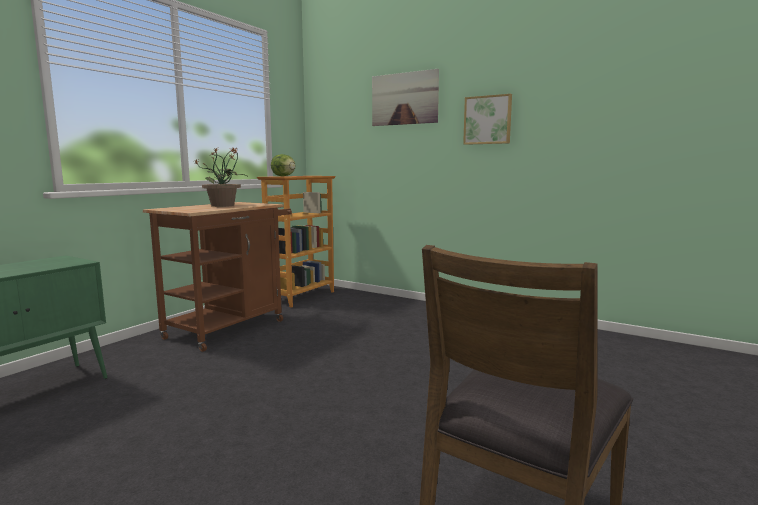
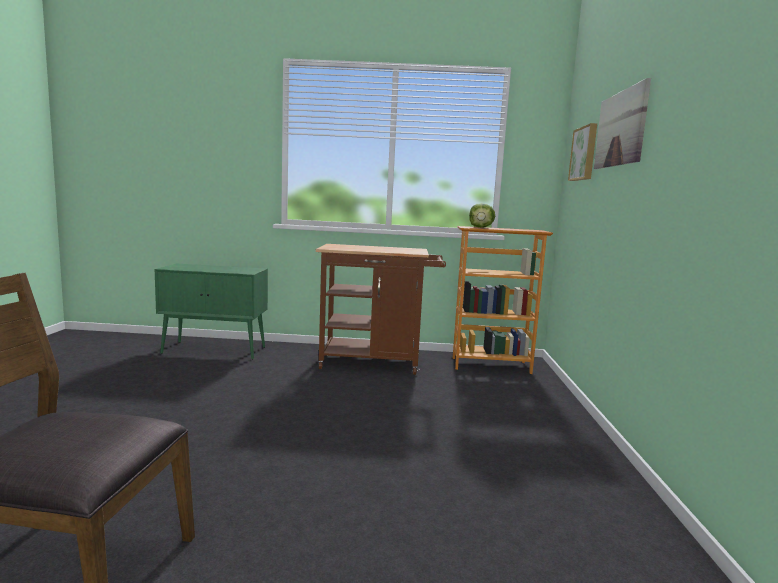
camera: 60 degrees right, 0 degrees up
potted plant [194,148,247,207] -> none
picture [463,94,512,145] -> picture moved to [568,123,597,181]

